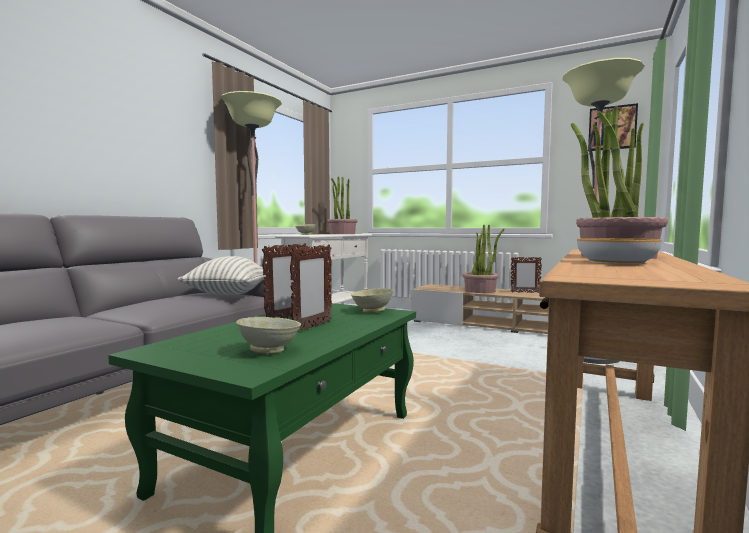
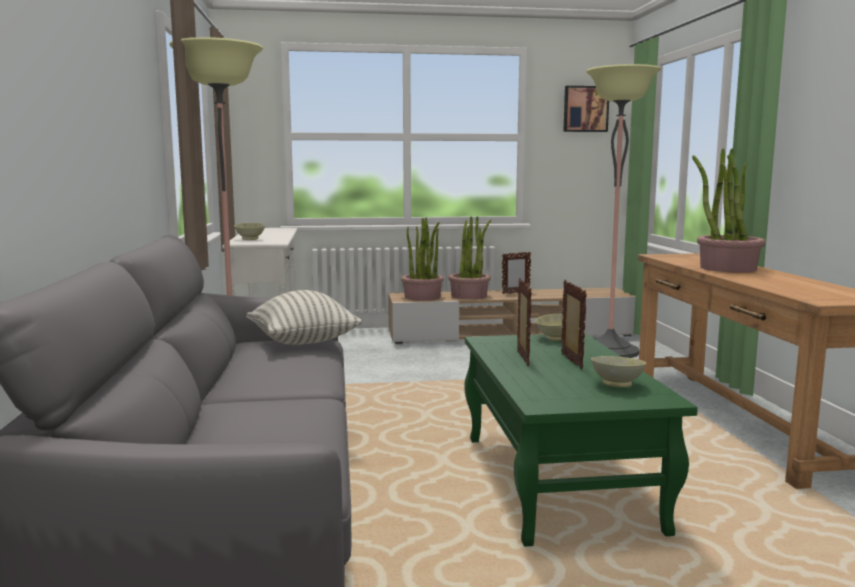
camera: 35 degrees left, 5 degrees up
potted plant [327,176,358,234] -> potted plant moved to [401,217,444,301]
bowl [577,238,662,265] -> none

